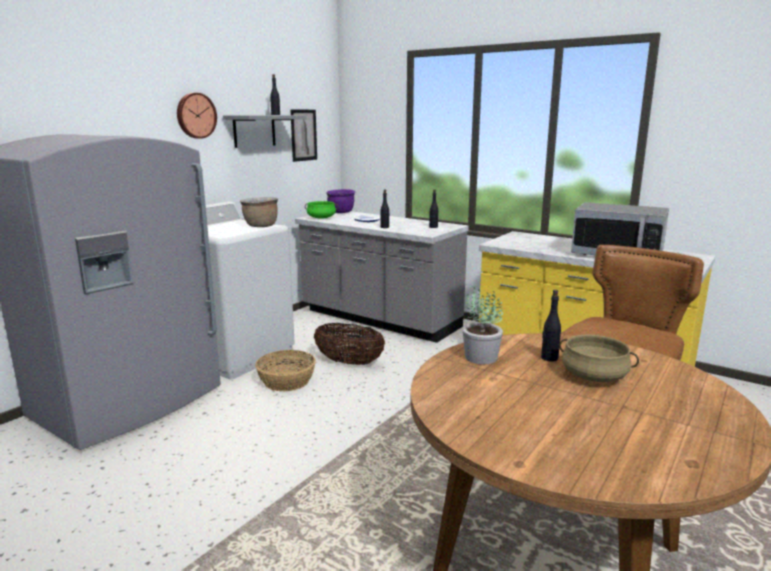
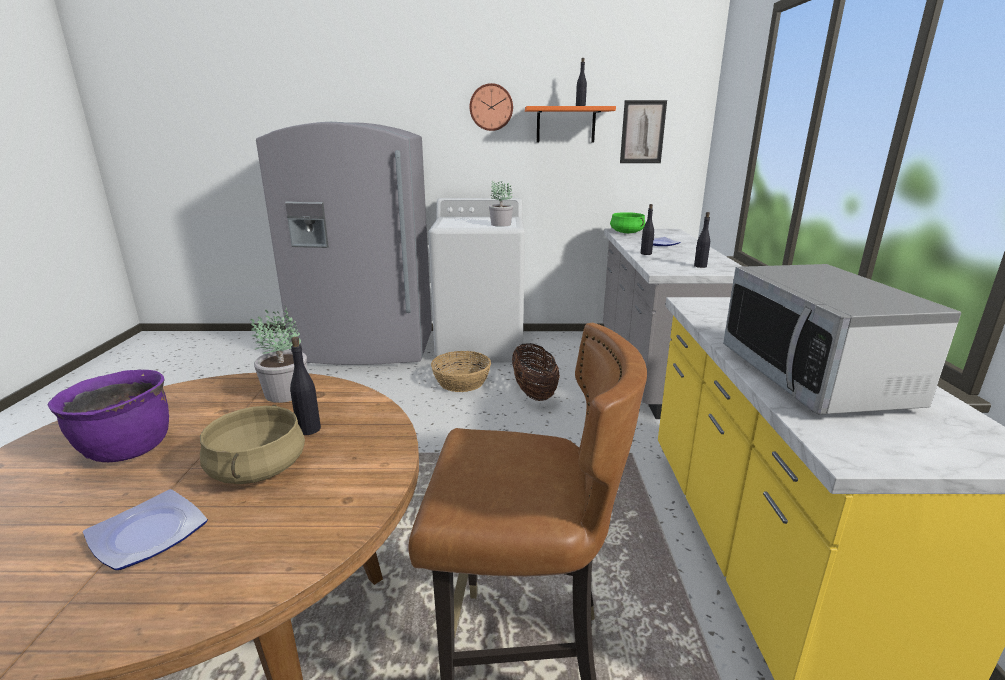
camera: 55 degrees right, 5 degrees up
grey shelf [223,115,307,148] -> orange shelf [525,106,616,143]
brown cooking pot [240,197,278,227] -> potted plant [489,181,513,227]
purple cooking pot [326,189,355,213] -> purple cooking pot moved to [47,370,169,462]
none -> plate [83,489,208,570]

